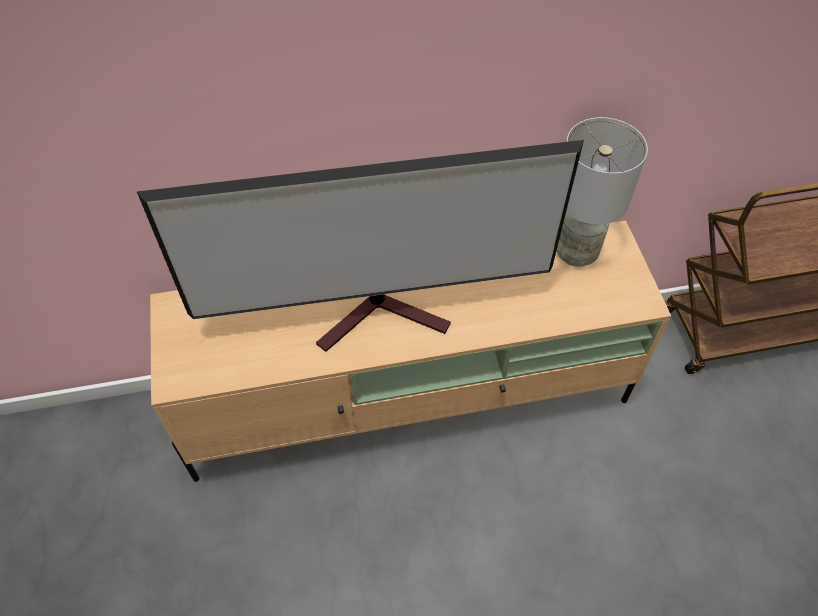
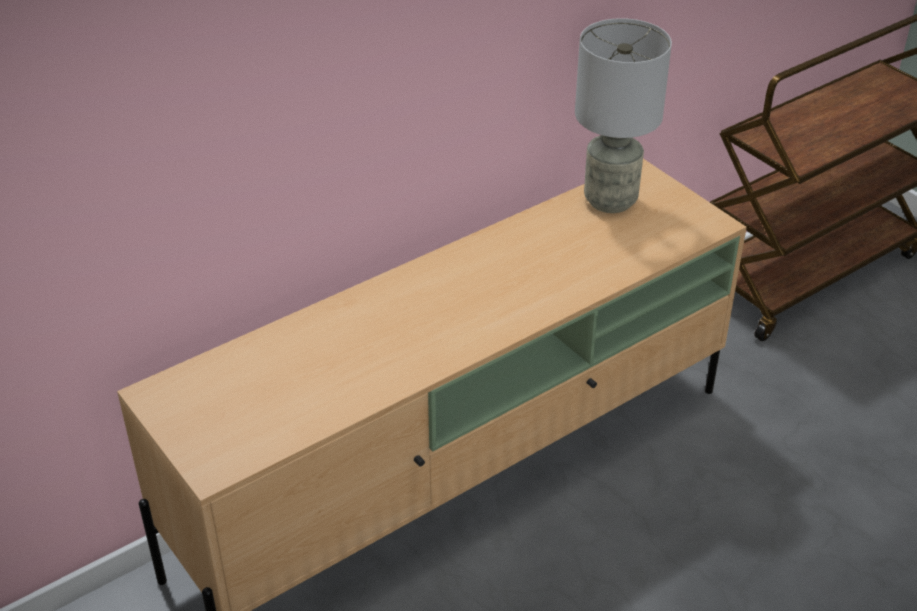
camera: 25 degrees left, 15 degrees down
television [137,140,584,352] -> none

